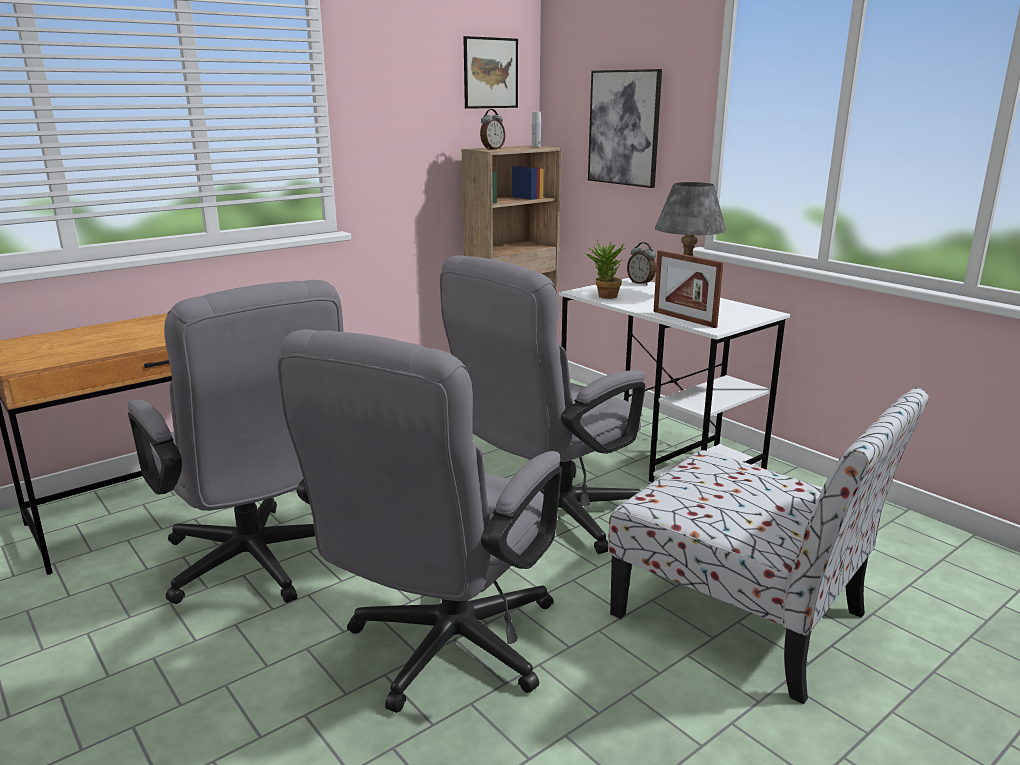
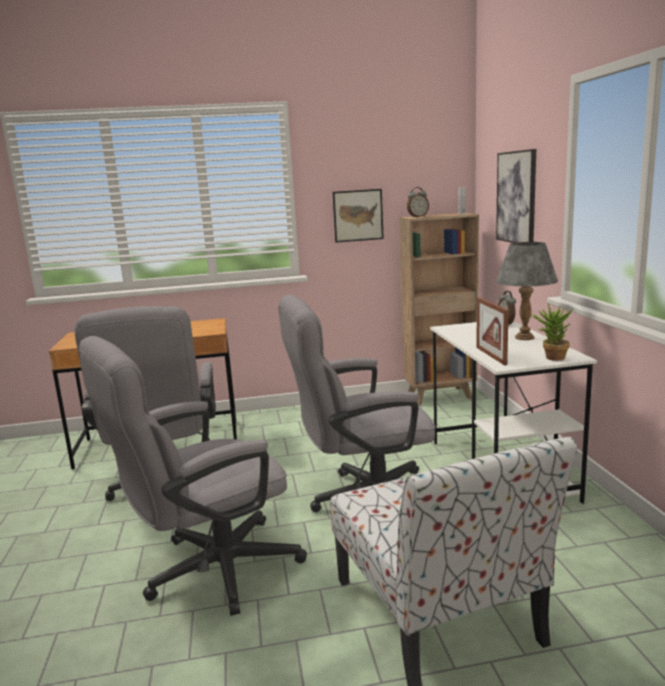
camera: 30 degrees right, 5 degrees down
picture [463,36,518,109] -> picture moved to [332,189,384,243]
potted plant [584,240,625,299] -> potted plant moved to [530,304,573,361]

